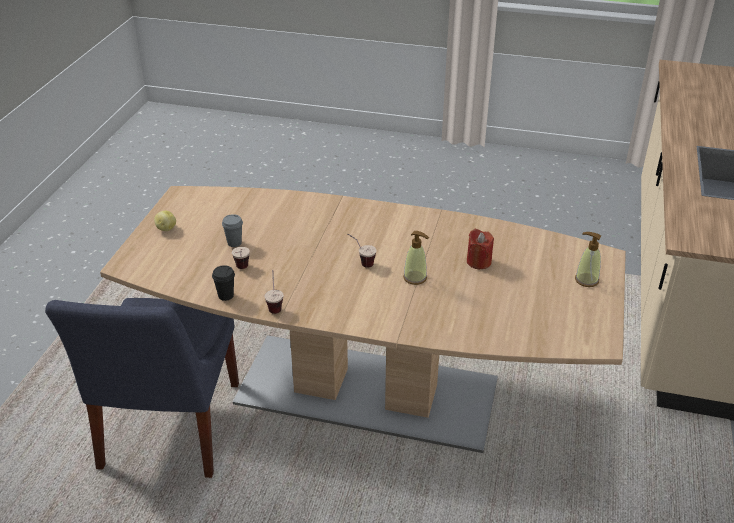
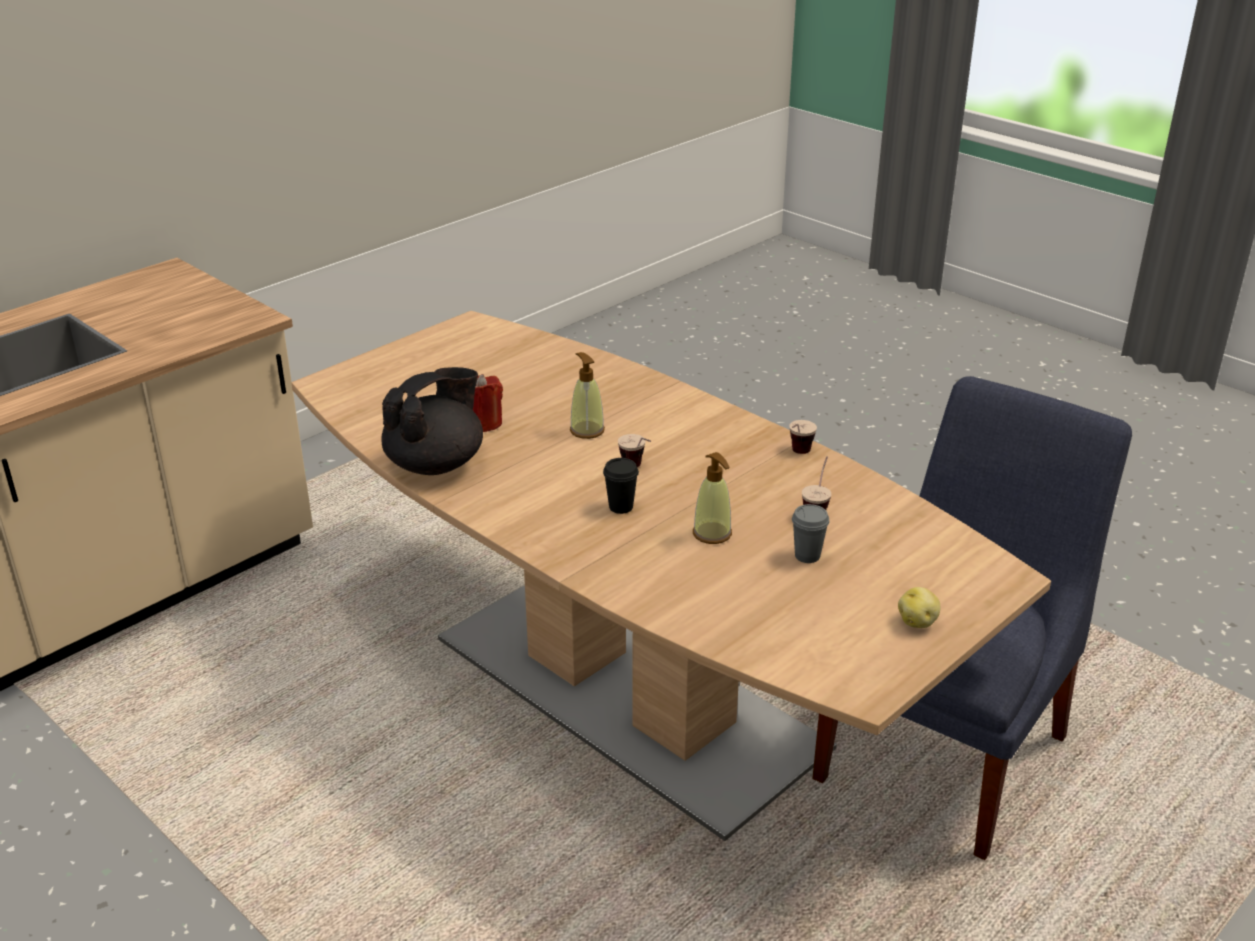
camera: 150 degrees left, 5 degrees down
black cup [212,265,235,301] -> black cup moved to [603,458,639,514]
soap dispenser [575,232,601,287] -> soap dispenser moved to [693,452,732,544]
none -> black teapot [381,367,483,475]

